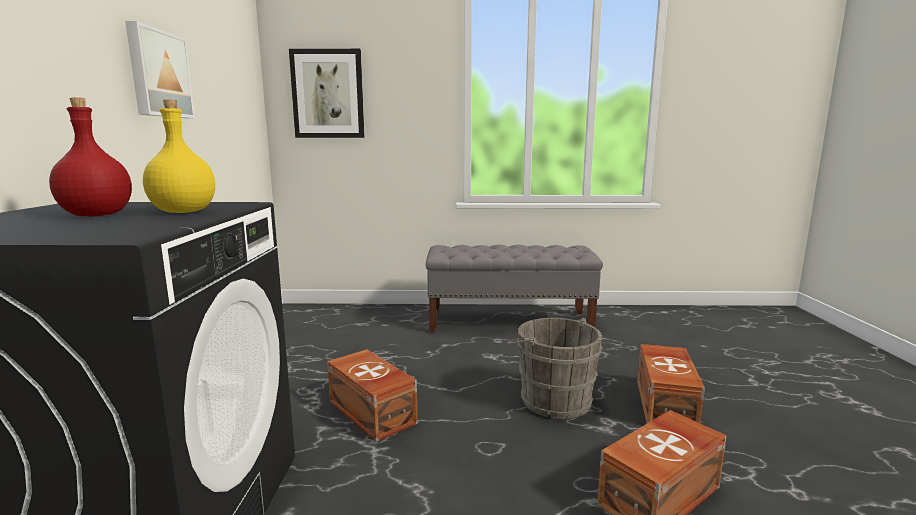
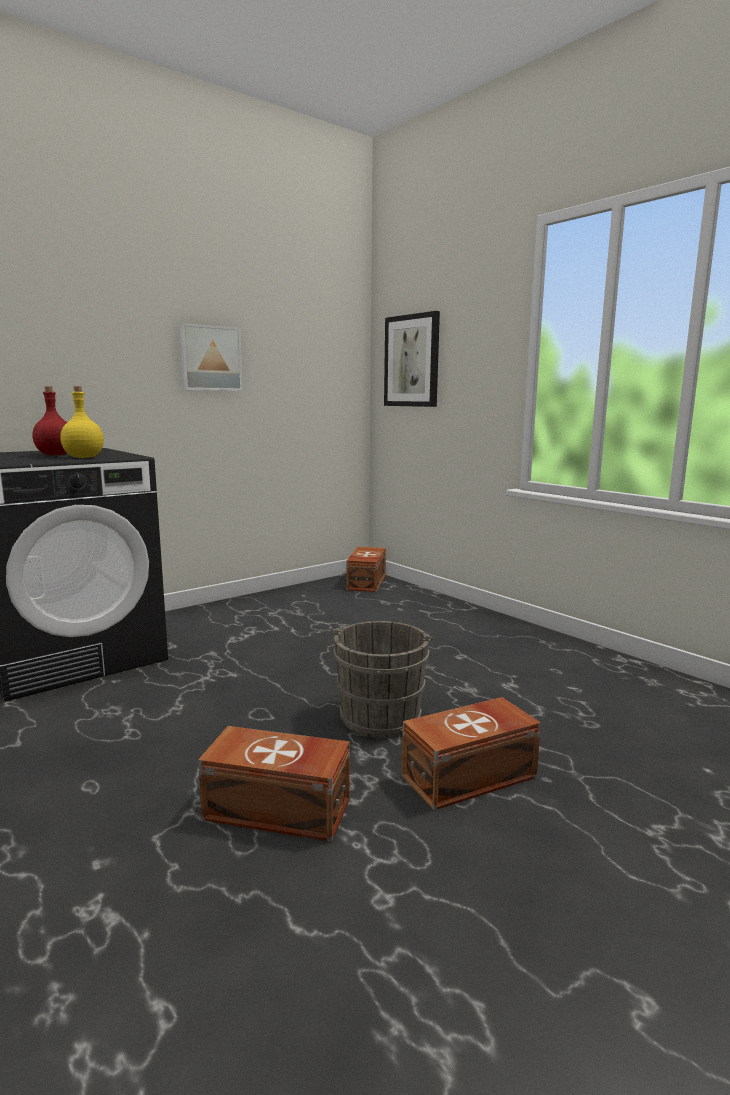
camera: 50 degrees right, 0 degrees up
brown storage box [327,349,418,442] -> brown storage box moved to [346,547,386,592]
grey bench [426,245,603,333] -> none

